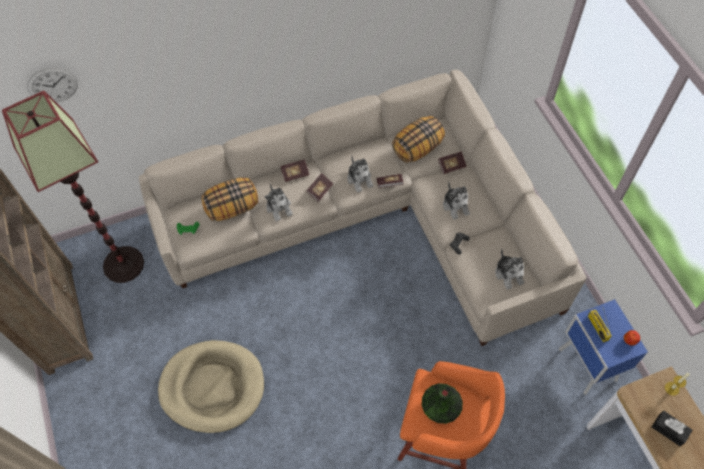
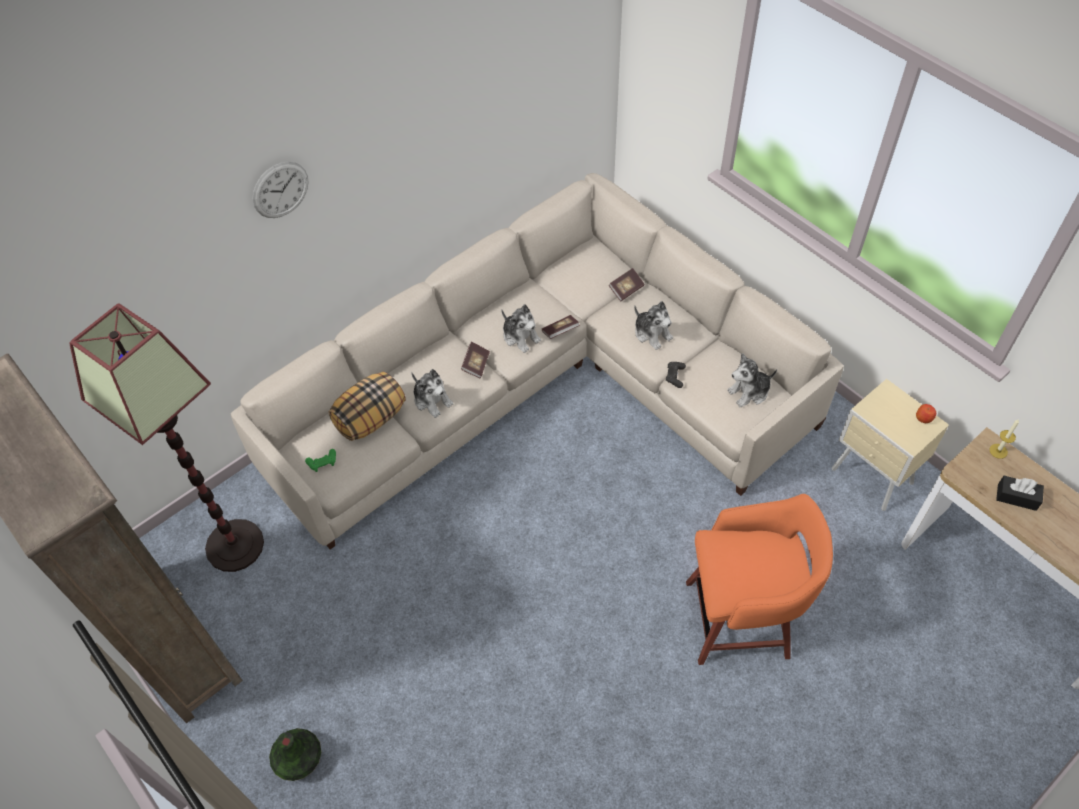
camera: 20 degrees left, 5 degrees down
wall clock [27,67,78,102] -> wall clock moved to [252,162,309,218]
beige dog bed [158,340,264,433] -> none
book [280,159,309,182] -> none
pillow [392,116,445,163] -> none
vase [422,383,463,424] -> vase moved to [269,728,321,781]
plush toy [495,249,524,290] -> plush toy turned 105 degrees clockwise [727,353,777,407]
blue nightstand [559,299,648,395] -> beige nightstand [832,379,949,511]
radio [588,306,612,343] -> none

